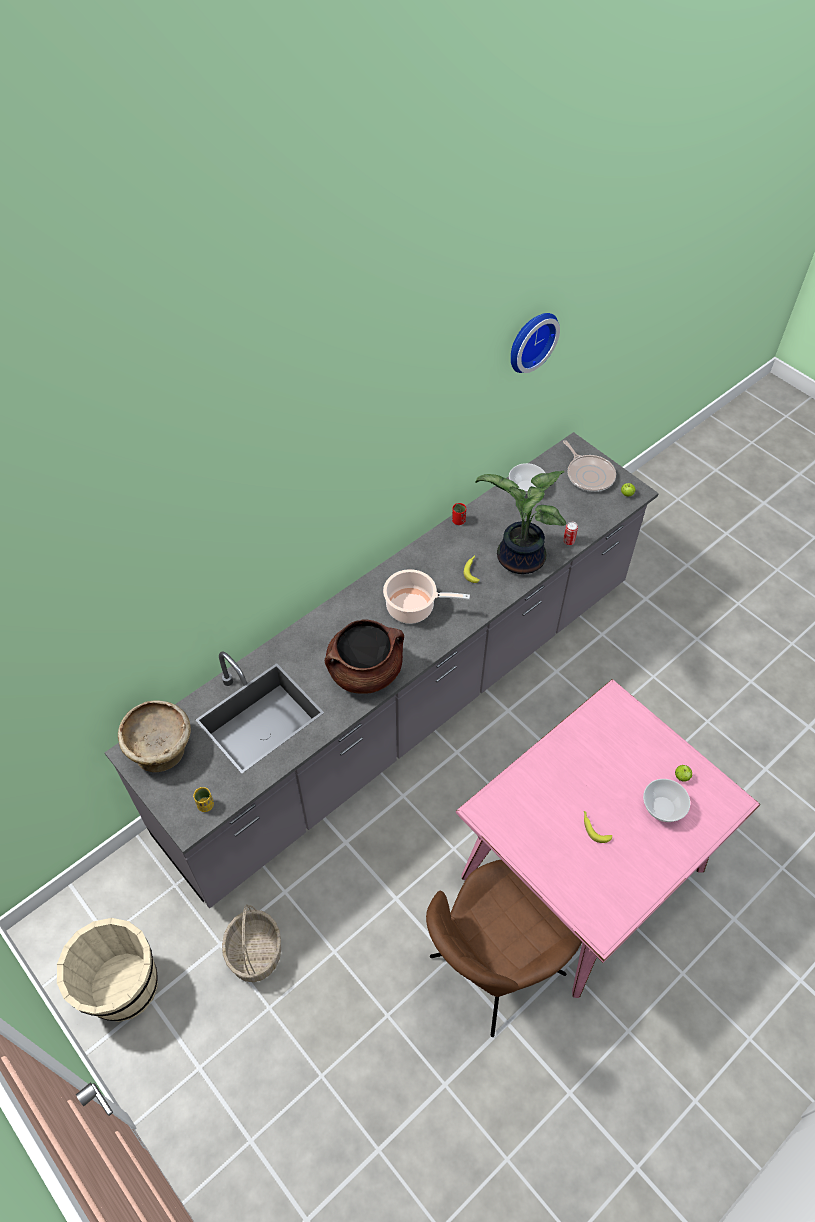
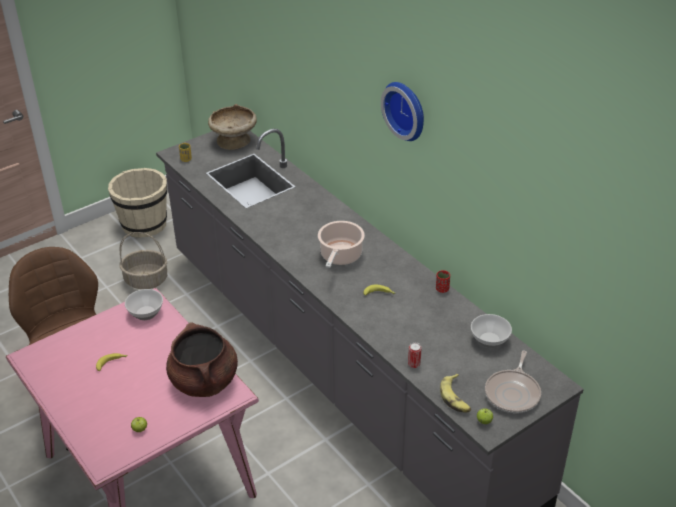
camera: 95 degrees right, 15 degrees down
brown cooking pot [325,619,404,694] -> brown cooking pot moved to [166,322,238,397]
potted plant [475,470,566,574] -> none
wall clock [511,313,560,373] -> wall clock moved to [381,82,424,141]
frying pan [563,440,616,492] -> frying pan turned 45 degrees counterclockwise [485,351,541,413]
bowl [643,779,690,822] -> bowl moved to [125,289,163,320]
none -> banana [440,374,471,413]

